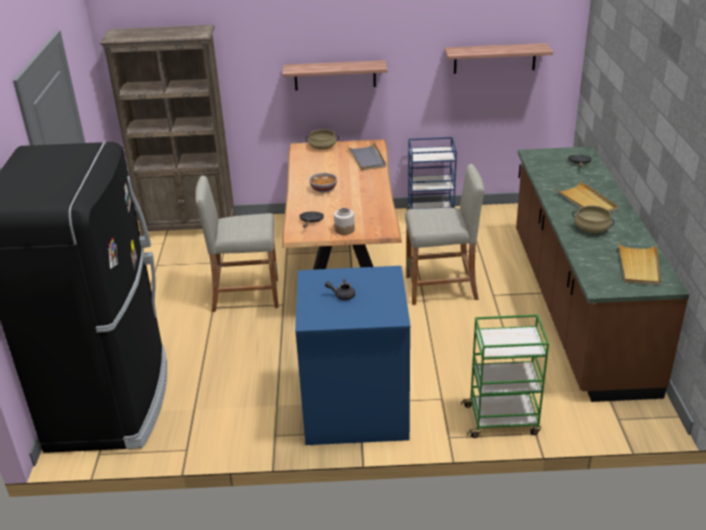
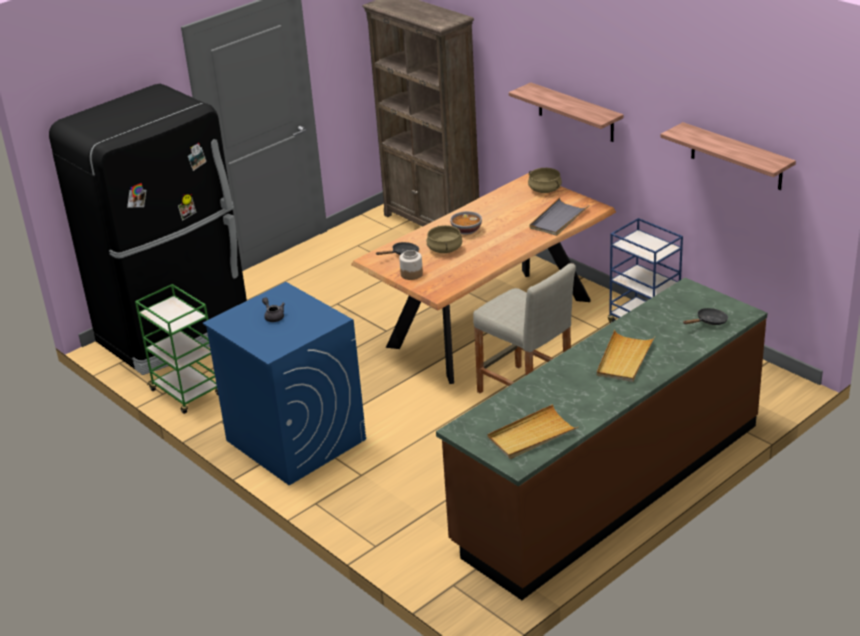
camera: 50 degrees right, 0 degrees up
beige stool [195,176,279,312] -> none
green cart [461,314,549,438] -> green cart moved to [135,284,218,414]
beige cooking pot [572,205,614,233] -> beige cooking pot moved to [427,225,463,253]

